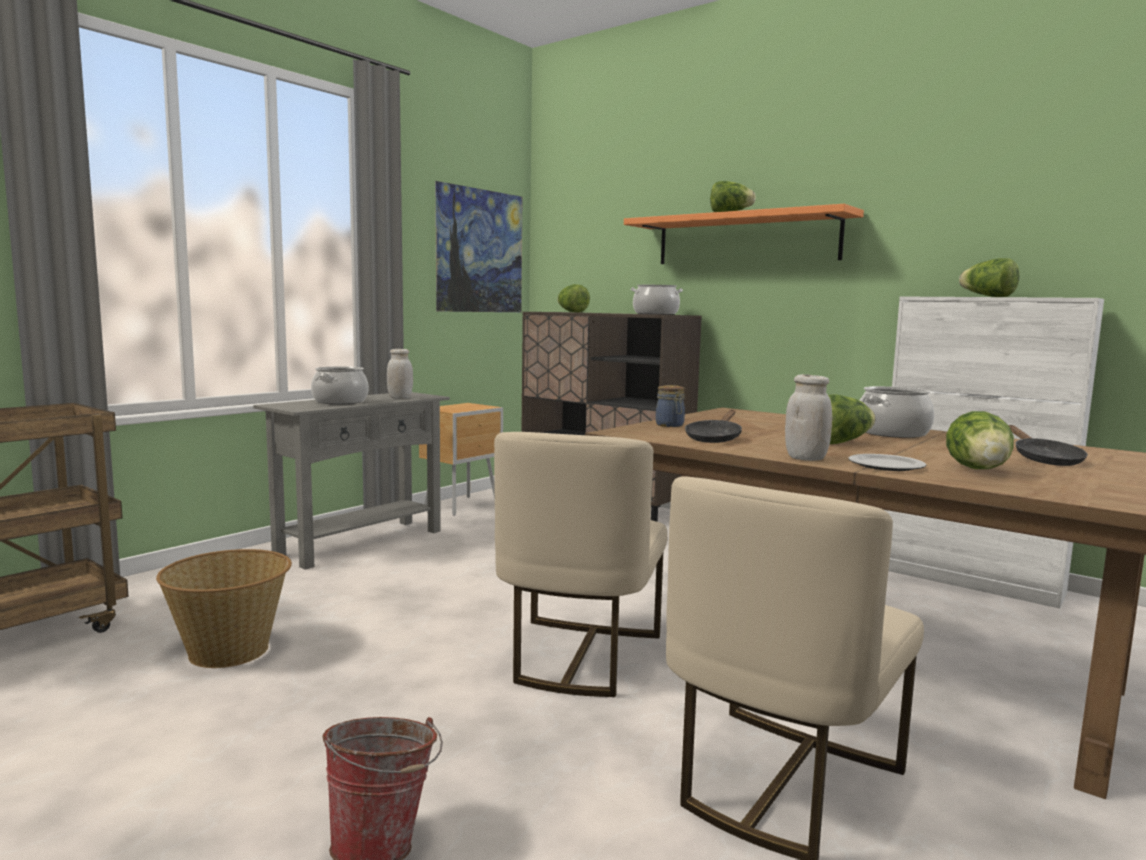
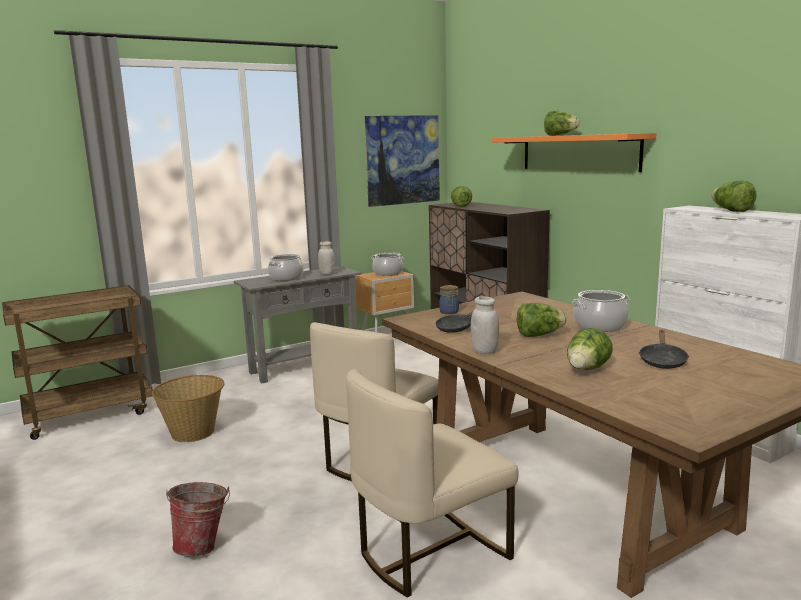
camera: 20 degrees right, 5 degrees up
cooking pot [631,285,683,315] -> cooking pot moved to [372,253,404,276]
plate [848,454,926,471] -> none

